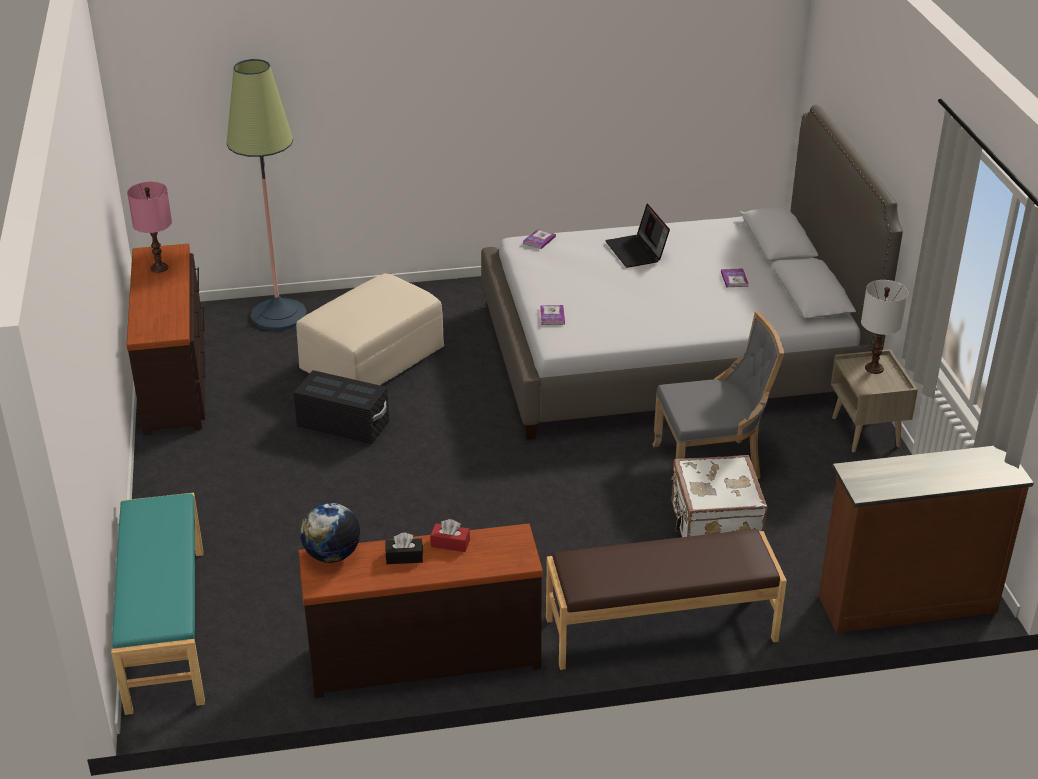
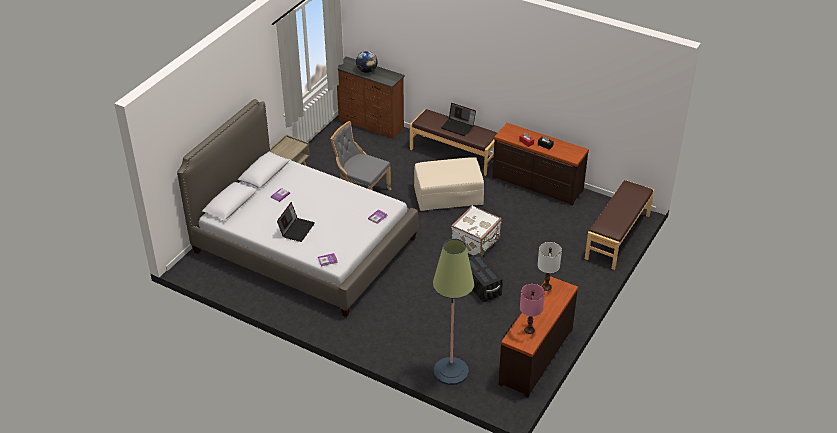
camera: 140 degrees left, 5 degrees up
turquoise bench [111,493,205,715] -> brown bench [585,180,654,270]
beige ottoman [296,273,444,385] -> beige ottoman moved to [414,157,484,211]
globe [300,503,360,563] -> globe moved to [356,51,377,73]
white suitcase [671,455,767,537] -> white suitcase moved to [451,205,502,256]
white table lamp [861,280,908,374] -> white table lamp moved to [538,242,562,291]
none -> laptop [441,103,476,136]

